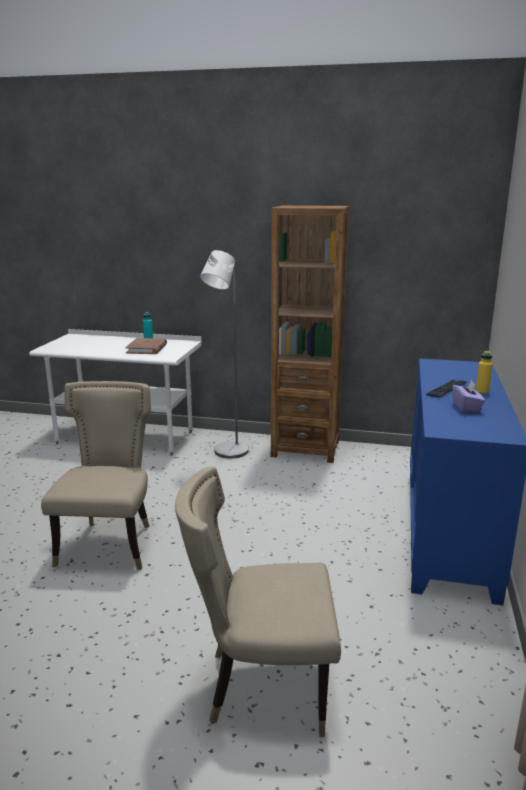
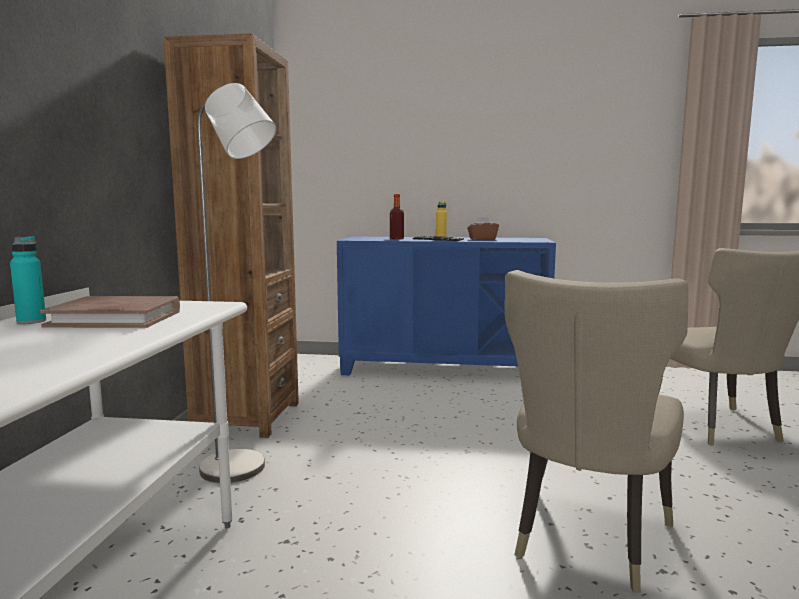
camera: 95 degrees left, 10 degrees down
beige chair [41,381,151,570] -> beige chair turned 60 degrees counterclockwise [505,270,689,593]
purple tissue box [452,380,485,413] -> brown tissue box [467,217,499,240]
none -> bottle [390,194,404,239]

